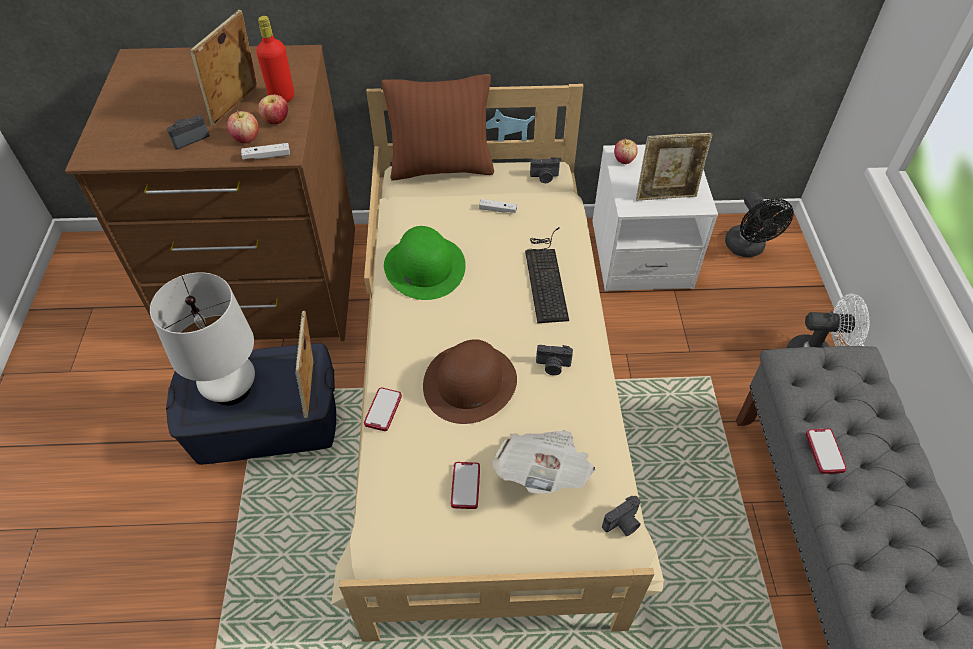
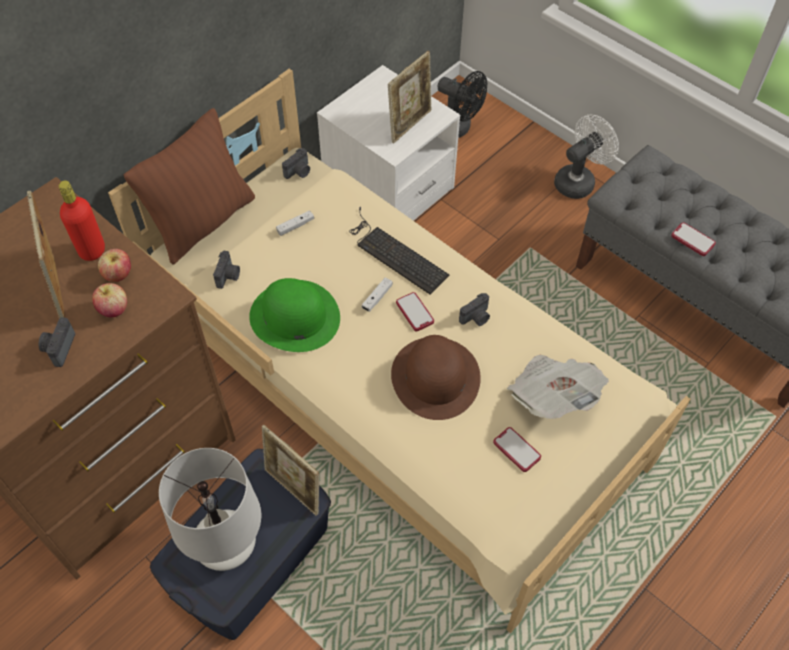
camera: 45 degrees left, 5 degrees up
white game controller [241,143,290,159] -> white game controller moved to [362,278,393,312]
phone [364,387,402,431] -> phone moved to [396,292,434,331]
camera [602,496,641,536] -> camera moved to [213,251,240,289]
apple [614,138,638,164] -> none

